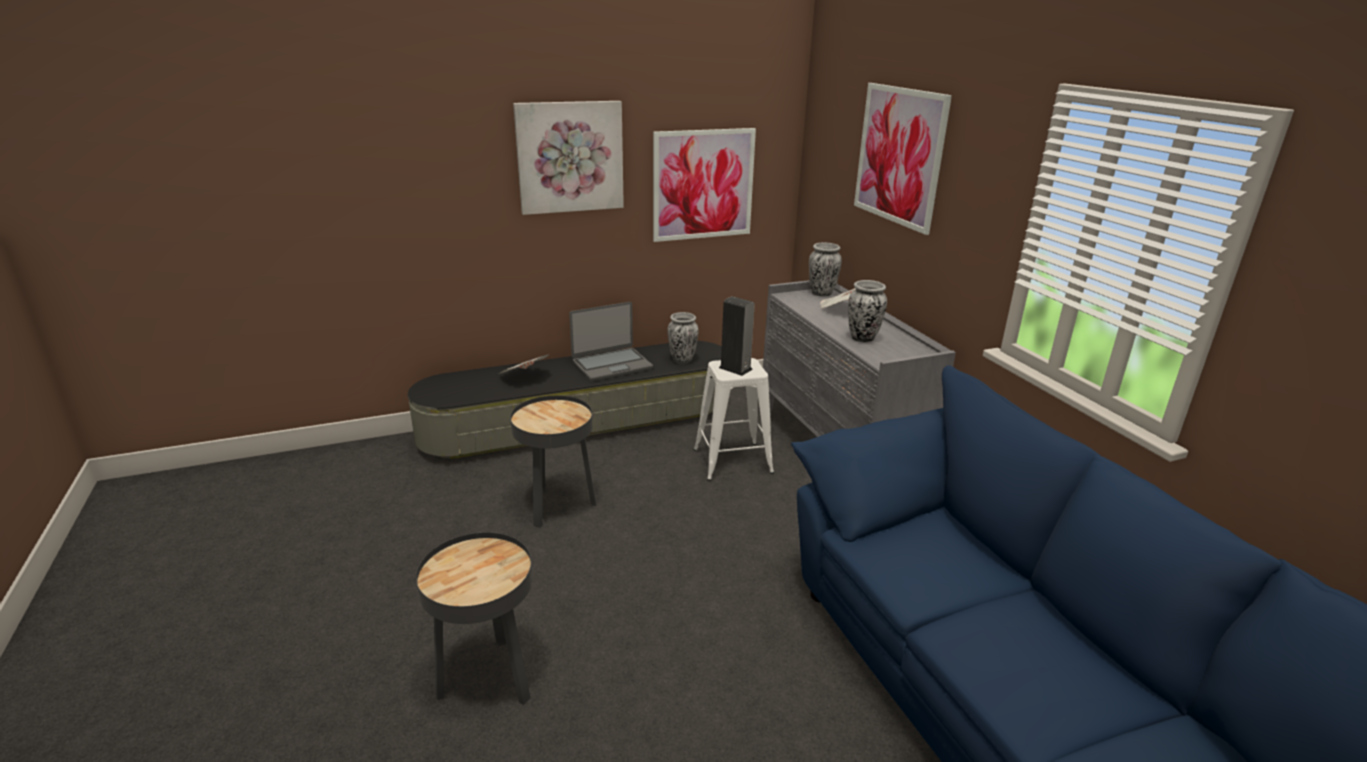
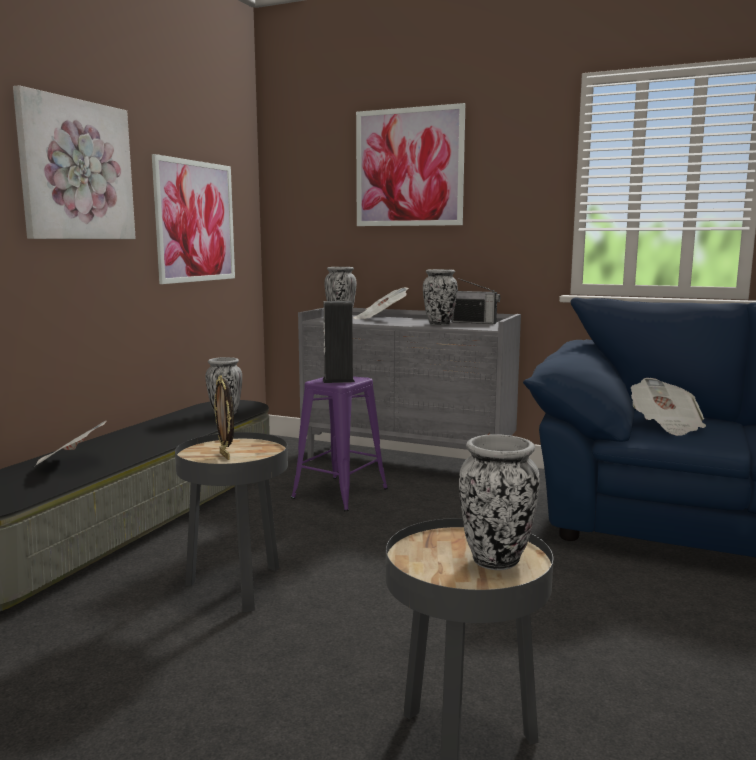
camera: 45 degrees left, 15 degrees down
laptop [569,302,653,381] -> none
white stool [694,358,774,481] -> purple stool [291,376,388,512]
none -> picture frame [214,375,234,460]
none -> radio [452,278,500,324]
none -> vase [459,434,540,570]
none -> newspaper [631,378,706,436]

